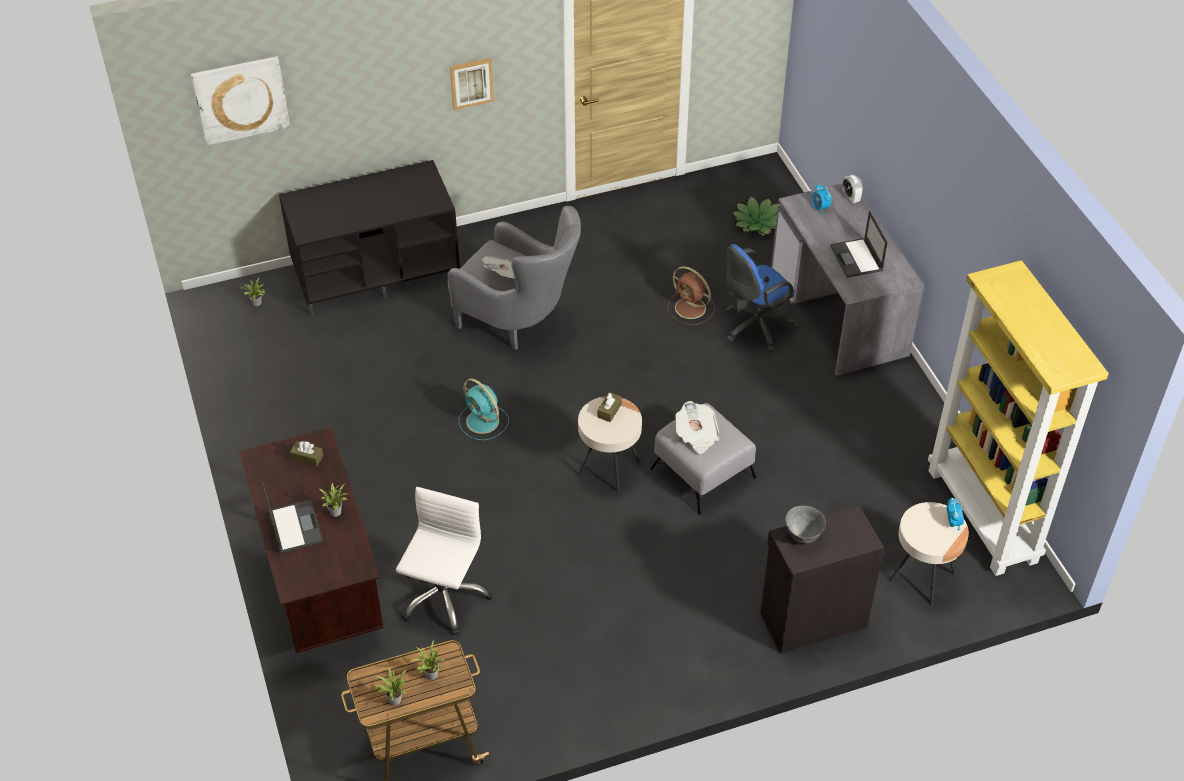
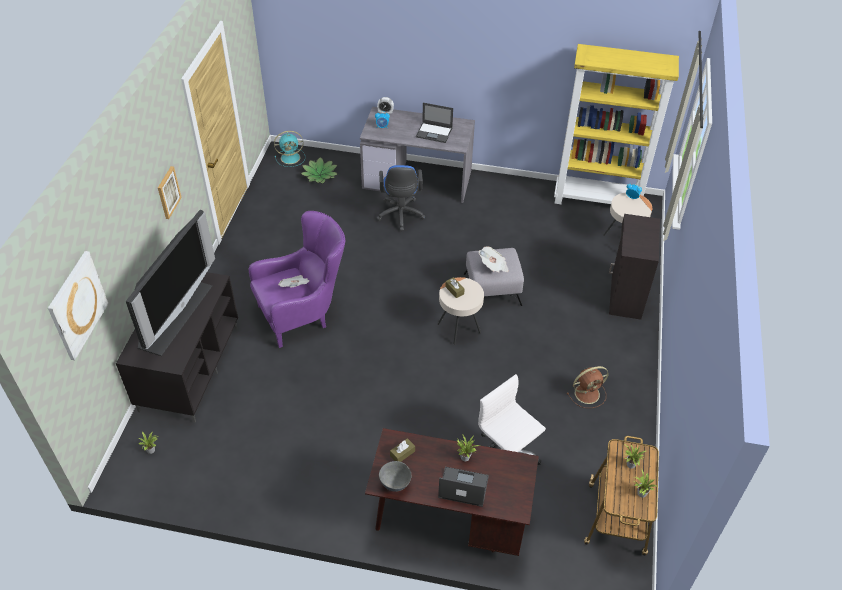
camera: 60 degrees left, 0 degrees up
grey armchair [447,206,581,350] -> purple armchair [249,211,346,348]
turquoise fan [459,379,509,440] -> turquoise fan moved to [274,131,305,167]
brown fan [667,266,715,325] -> brown fan moved to [567,366,609,408]
grey bowl [785,506,826,543] -> grey bowl moved to [379,461,411,492]
none -> television [126,210,215,356]

